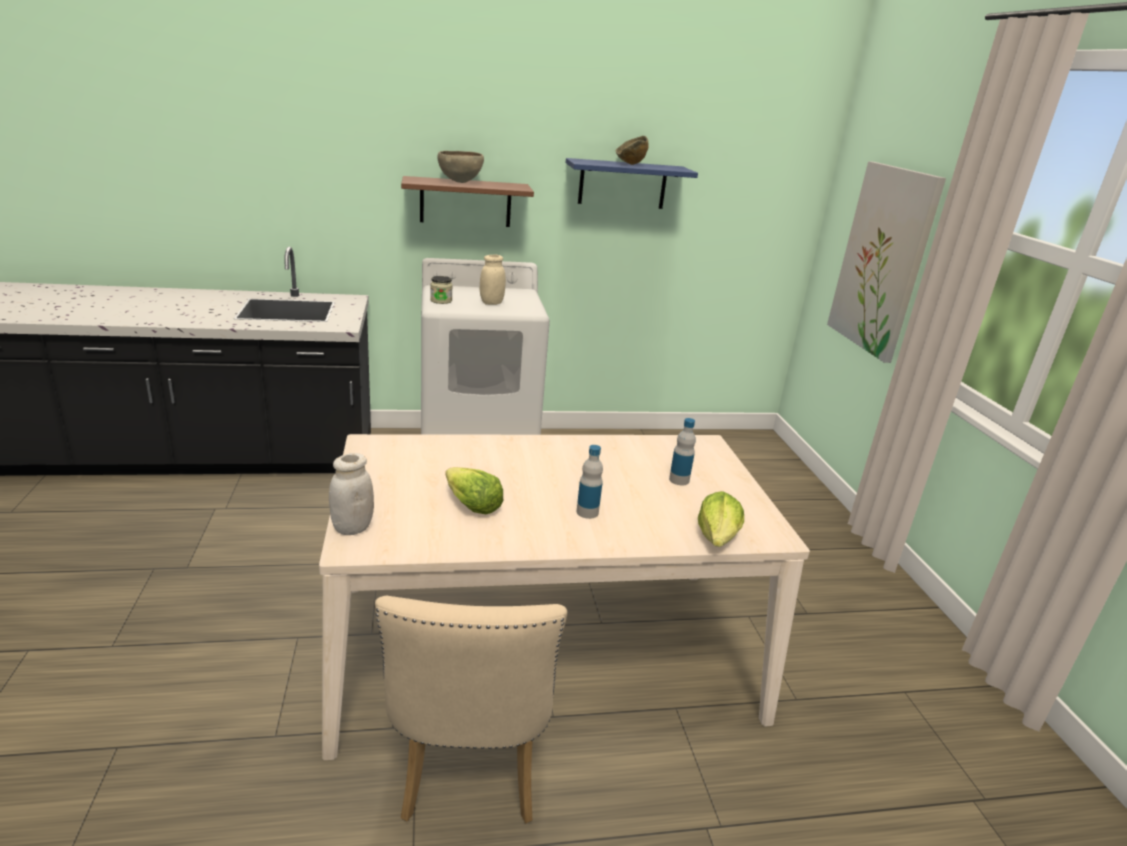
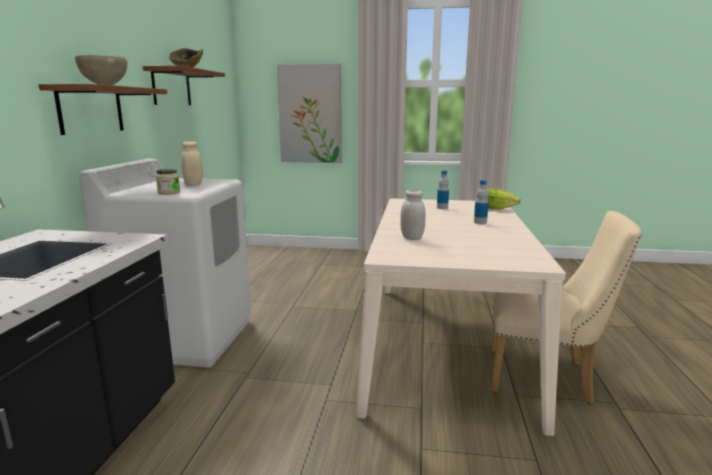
camera: 70 degrees left, 10 degrees down
white jar [329,453,374,535] -> white jar moved to [400,190,426,240]
lettuce [445,467,503,514] -> none
blue shelf [566,158,698,209] -> brown shelf [143,66,225,105]

